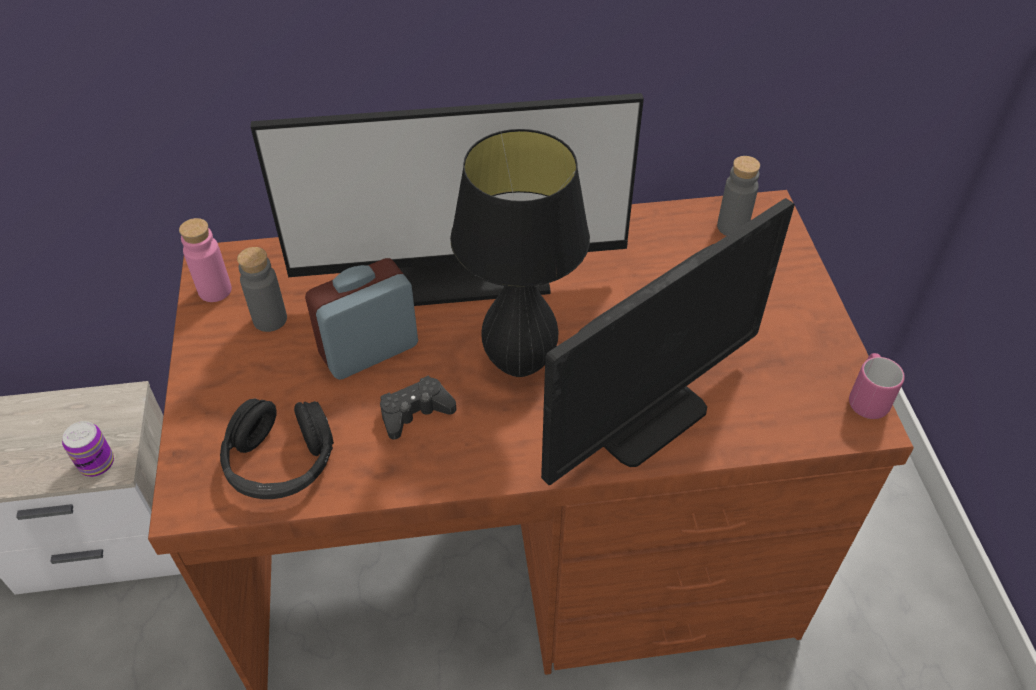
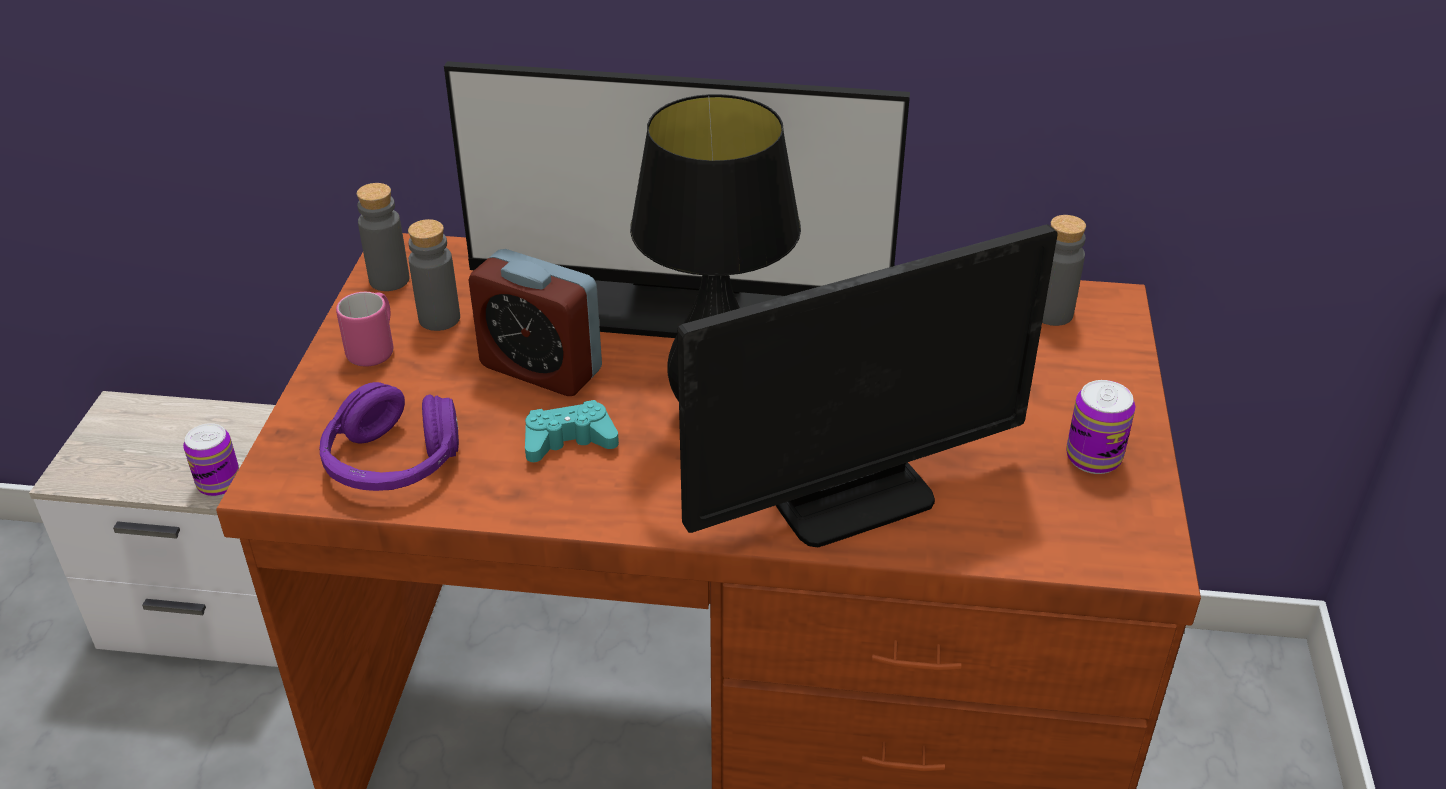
camera: 15 degrees right, 10 degrees down
pink bottle [179,218,232,302] -> grey bottle [357,183,409,291]
black headphones [220,399,334,499] -> purple headphones [320,382,459,491]
alarm clock [305,258,418,380] -> alarm clock turned 135 degrees counterclockwise [468,249,602,396]
black game controller [380,376,456,440] -> turquoise game controller [525,400,619,462]
pink mug [849,353,905,419] -> pink mug moved to [336,292,393,367]
none -> can [1066,380,1135,474]

